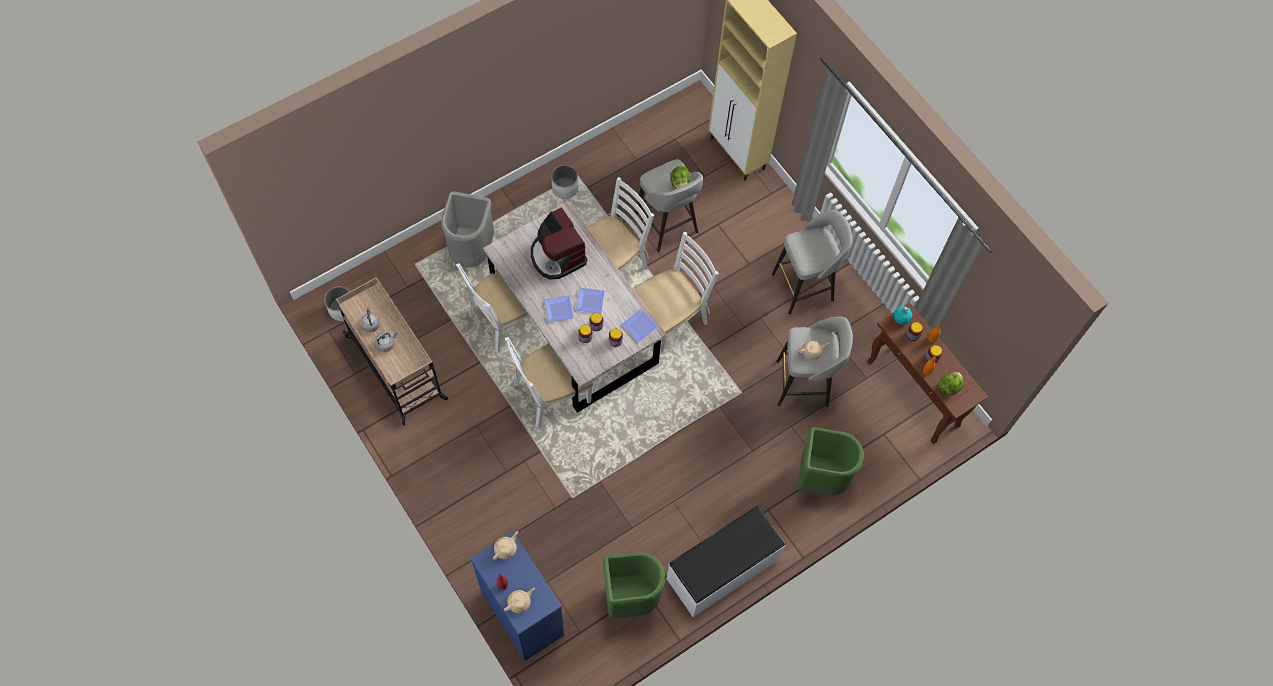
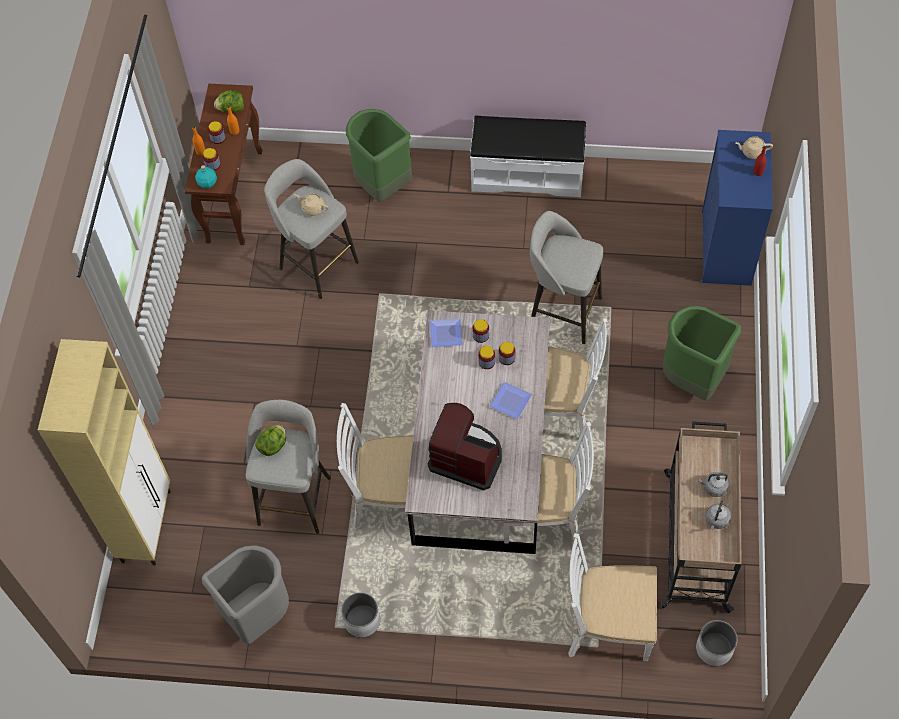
camera: 135 degrees left, 5 degrees down
grey trash can [441,192,494,268] -> grey trash can moved to [202,545,289,644]
beige teapot [493,531,518,560] -> none
coffee machine [531,207,587,280] -> coffee machine turned 75 degrees counterclockwise [428,403,502,491]
plate [576,288,605,314] -> none
green trash can [603,552,666,619] -> green trash can moved to [663,306,741,400]
white chair [632,232,719,353] -> white chair moved to [568,533,657,661]
grey stool [772,210,852,315] -> grey stool moved to [530,211,603,344]

